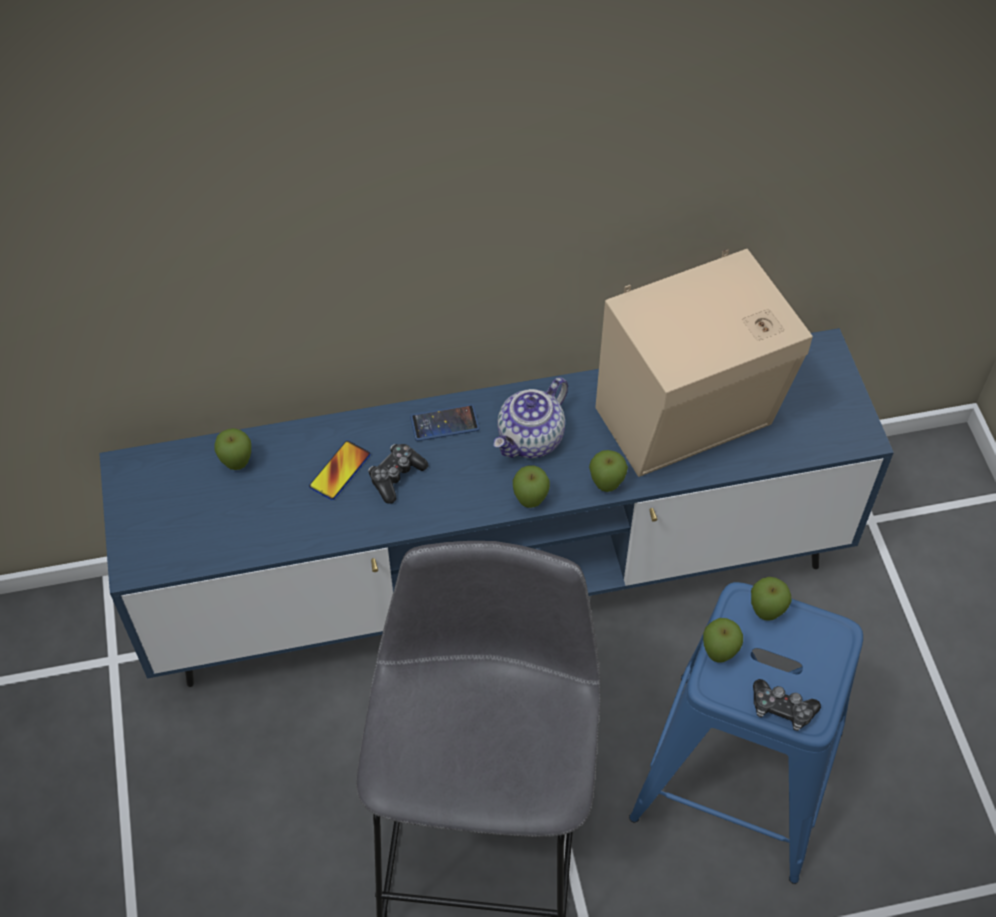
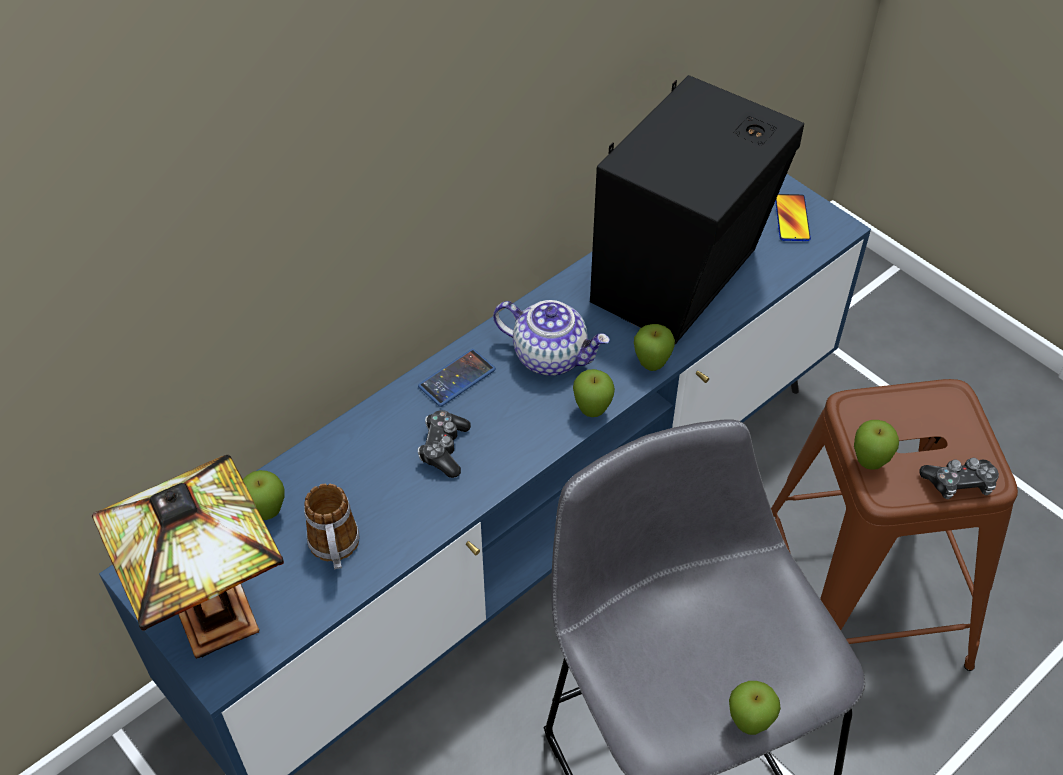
camera: 30 degrees left, 5 degrees down
phone [309,441,370,500] -> phone moved to [775,194,811,241]
teapot [493,377,568,458] -> teapot turned 75 degrees counterclockwise [493,300,610,376]
beige speaker [595,249,813,477] -> black speaker [590,75,804,344]
blue stool [629,582,863,884] -> brown stool [771,379,1018,671]
apple [751,577,792,621] -> apple moved to [729,681,781,735]
none -> table lamp [92,455,284,659]
none -> mug [304,484,359,569]

